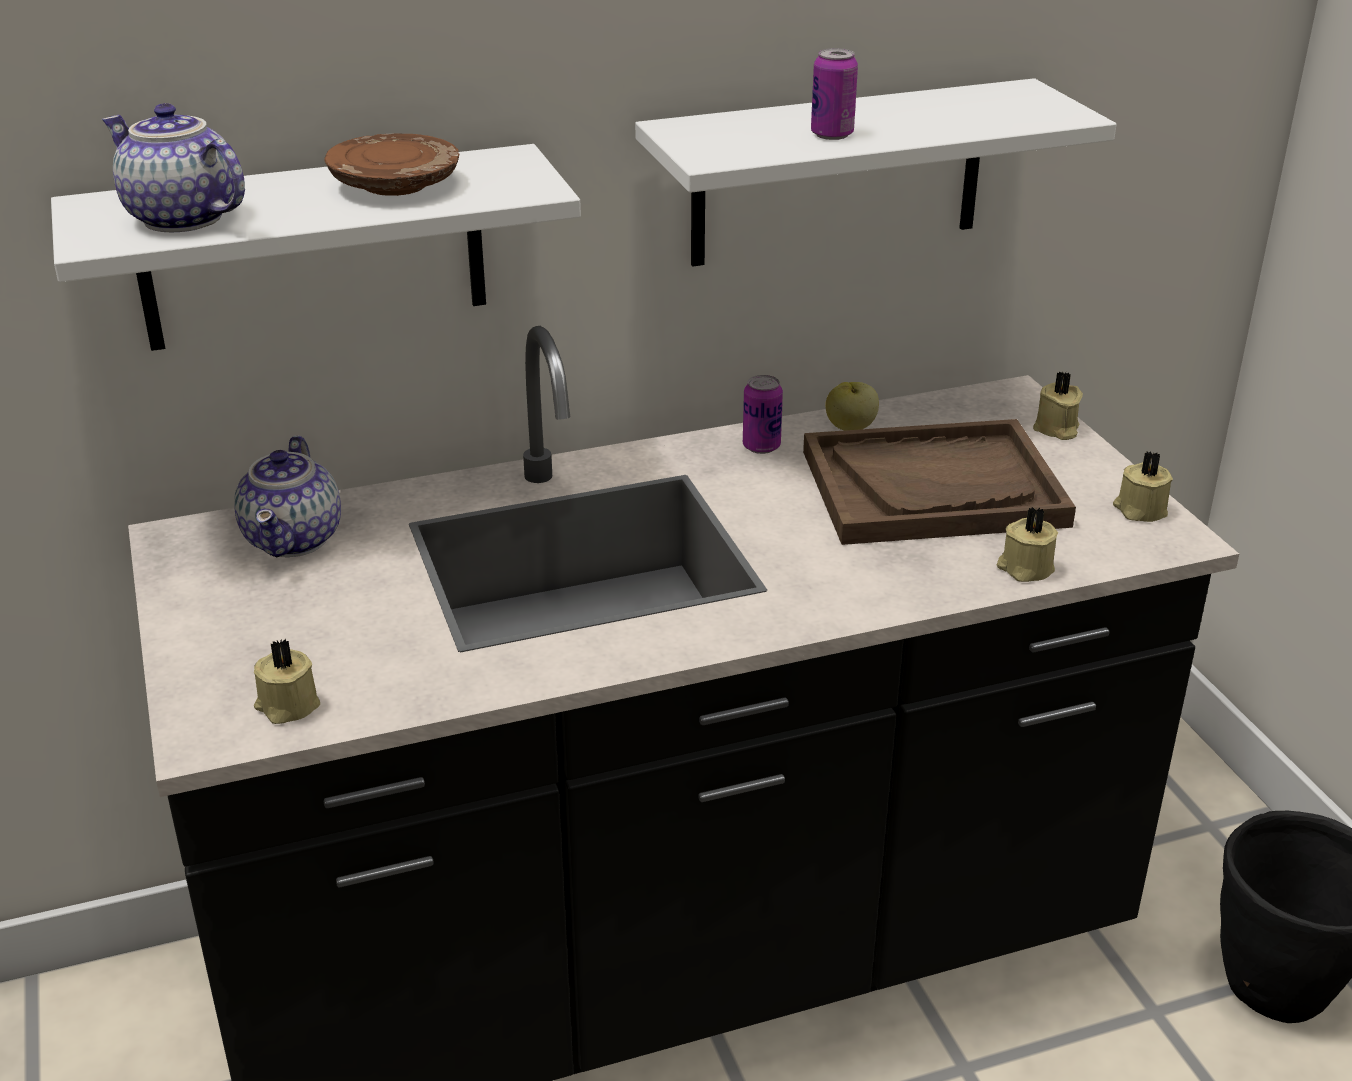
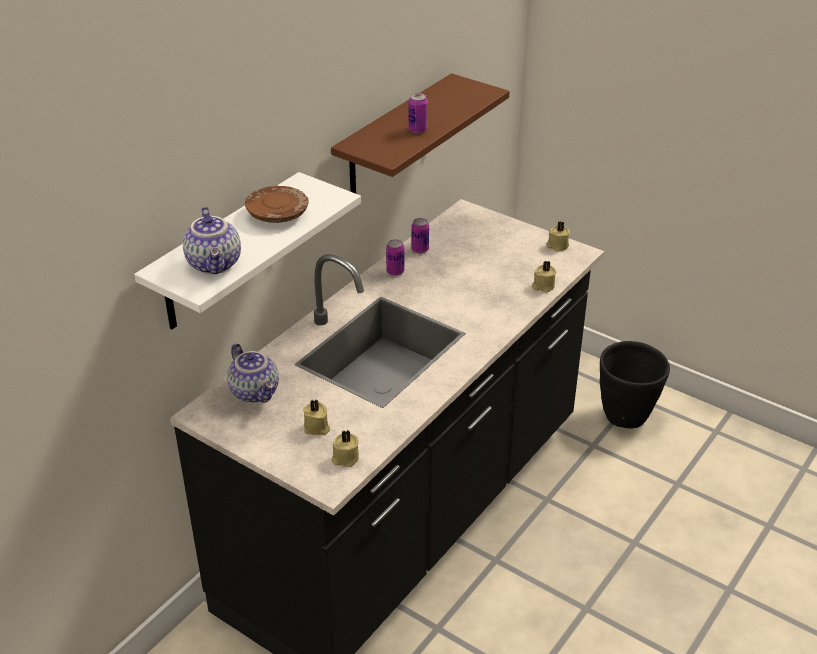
camera: 35 degrees left, 5 degrees up
teapot [102,103,245,232] -> teapot turned 105 degrees counterclockwise [183,207,241,274]
white shelf [635,78,1116,266] -> brown shelf [331,73,510,194]
brown tray [803,419,1076,545] -> none
apple [825,382,879,430] -> can [411,218,429,253]
beige candle [1033,371,1083,440] -> beige candle moved to [303,399,330,435]

